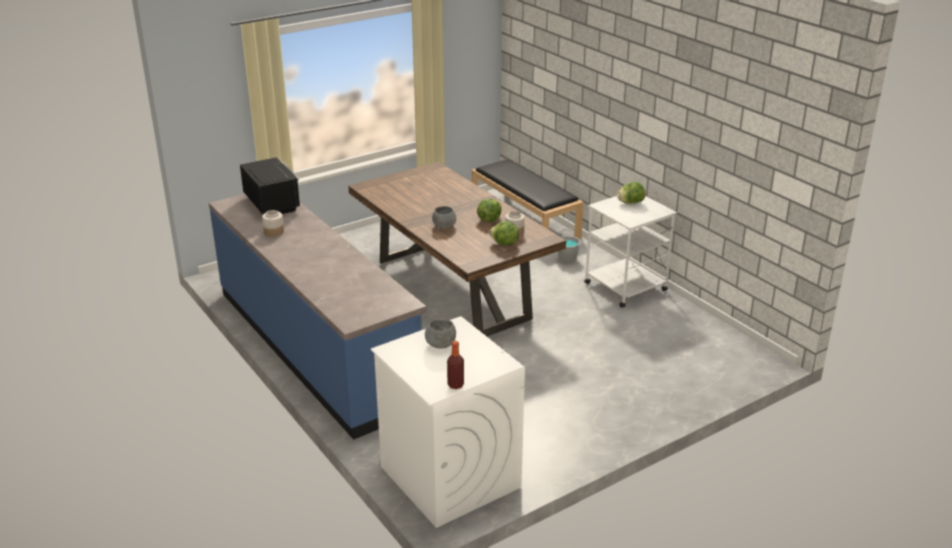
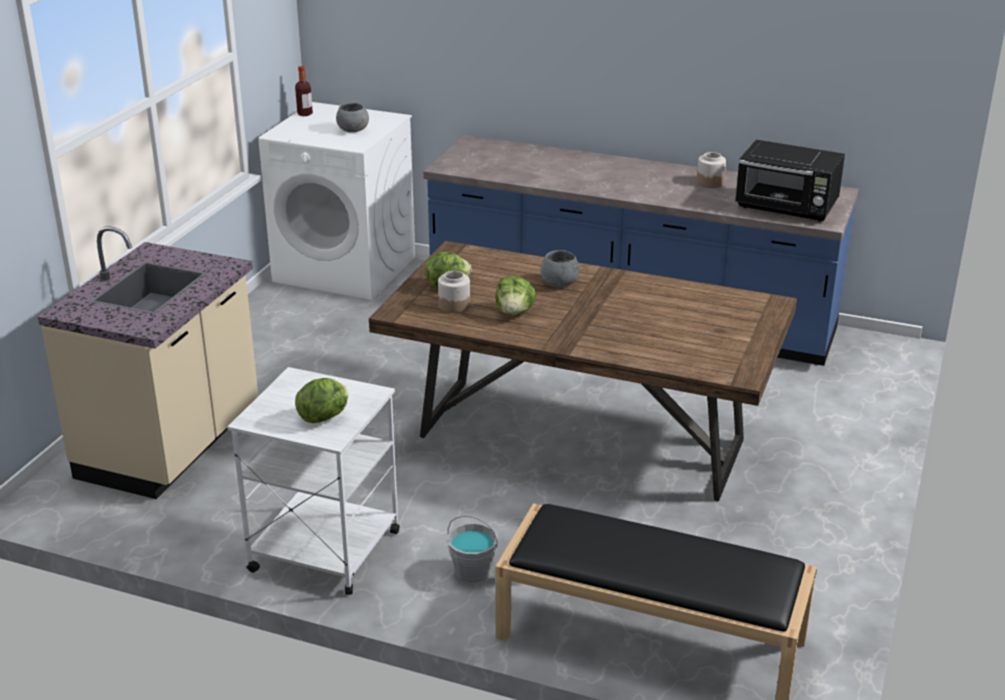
camera: 145 degrees right, 0 degrees up
none -> beige counter [38,226,258,499]

